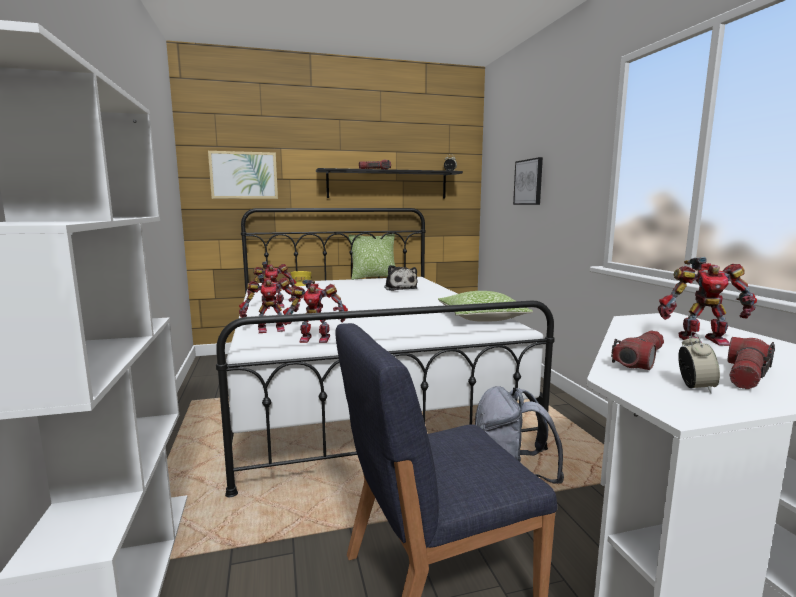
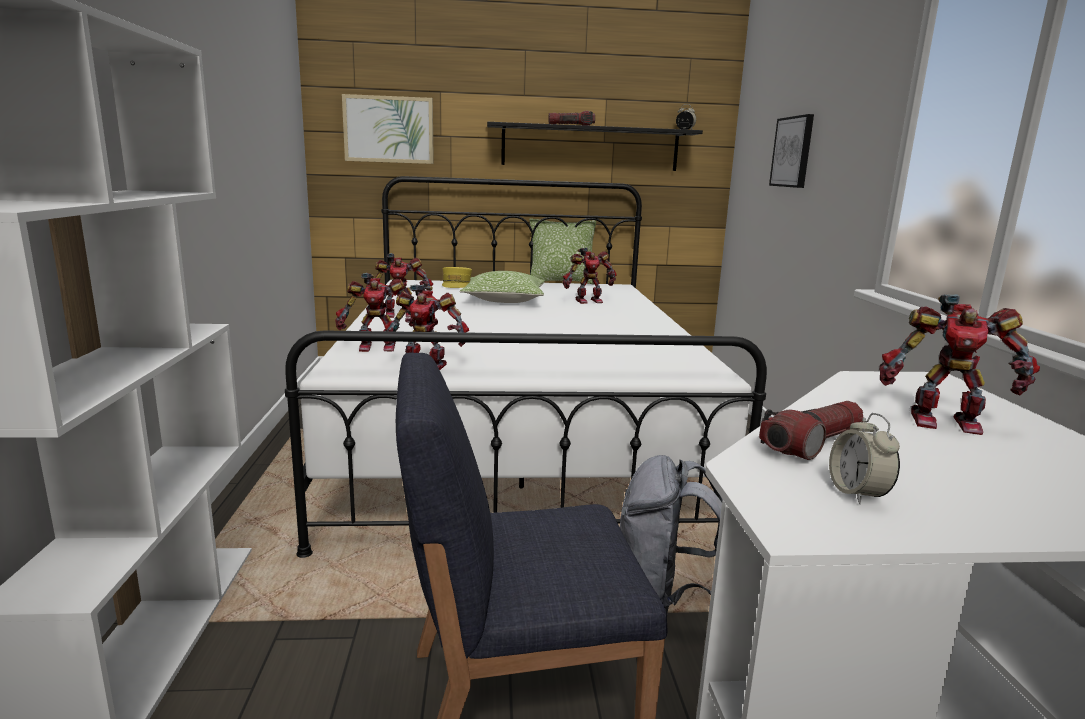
camera: 10 degrees right, 5 degrees up
plush toy [384,265,418,291] -> toy robot [562,247,617,304]
pillow [438,291,533,322] -> pillow moved to [460,271,545,303]
alarm clock [678,332,720,393] -> alarm clock turned 150 degrees clockwise [829,413,900,504]
flashlight [728,337,775,389] -> none

